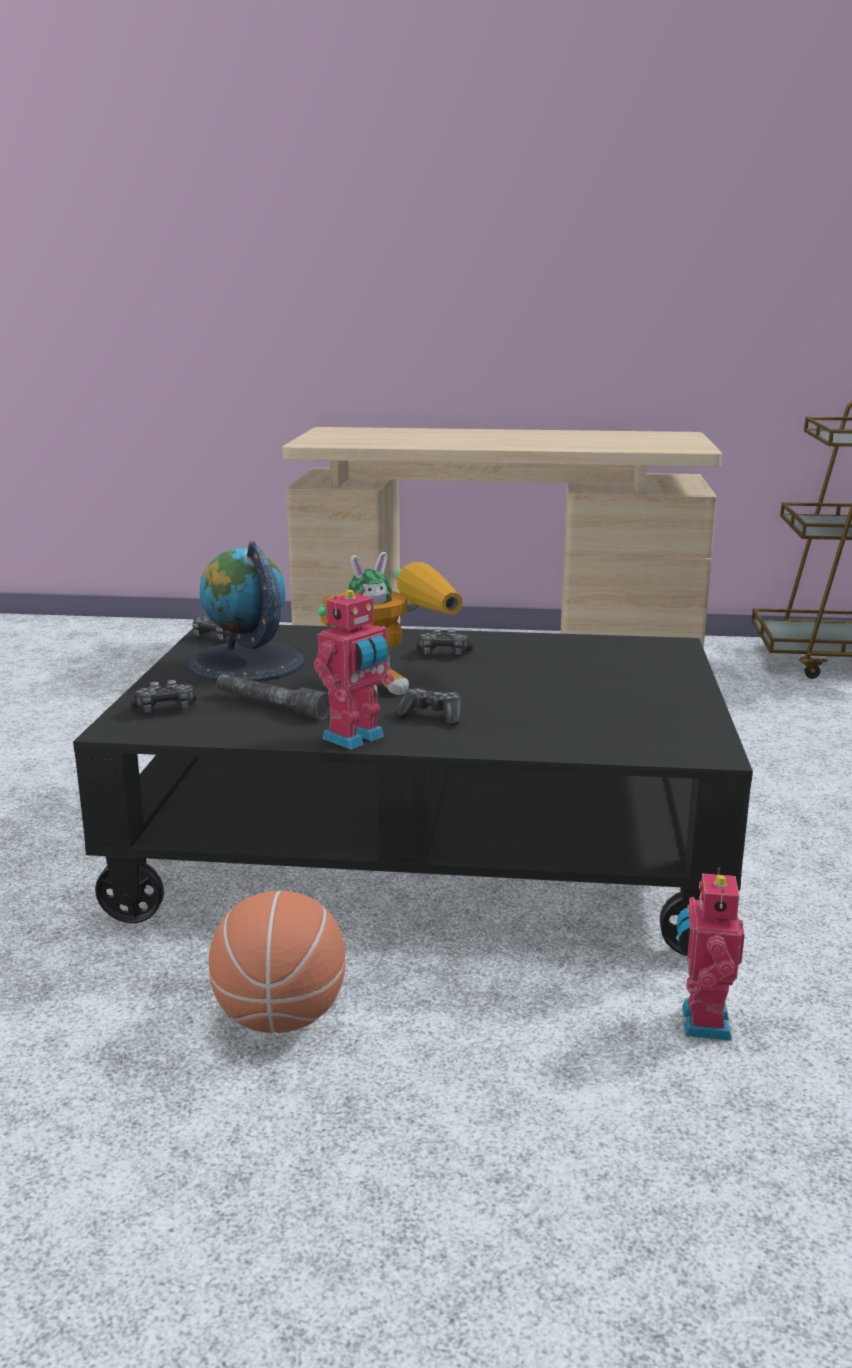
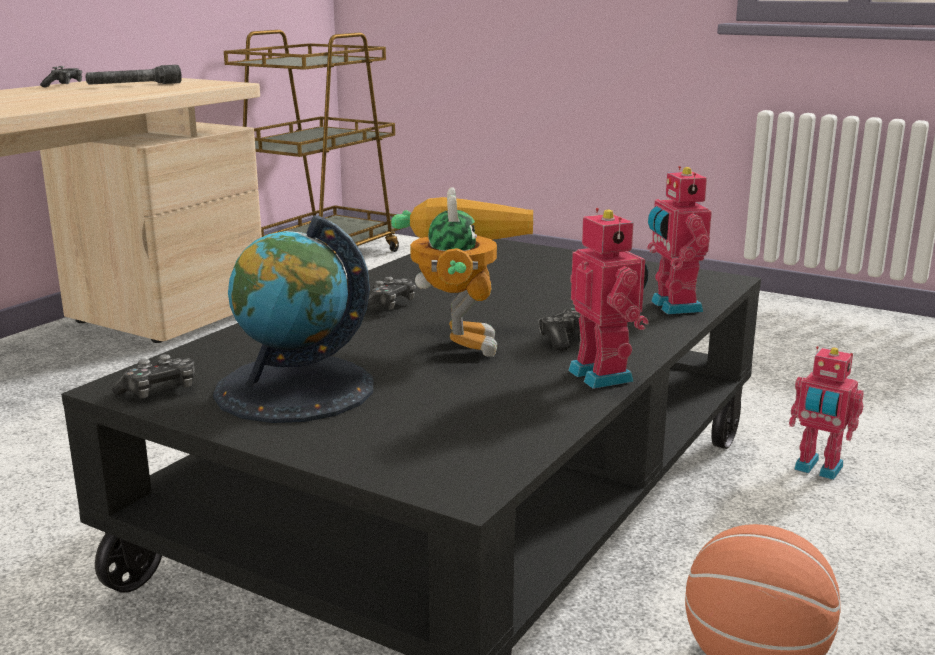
camera: 65 degrees left, 0 degrees up
game controller [130,680,197,713] -> game controller moved to [40,66,82,88]
grey flashlight [217,674,330,720] -> grey flashlight moved to [86,65,182,85]
none -> toy robot [647,166,712,314]

